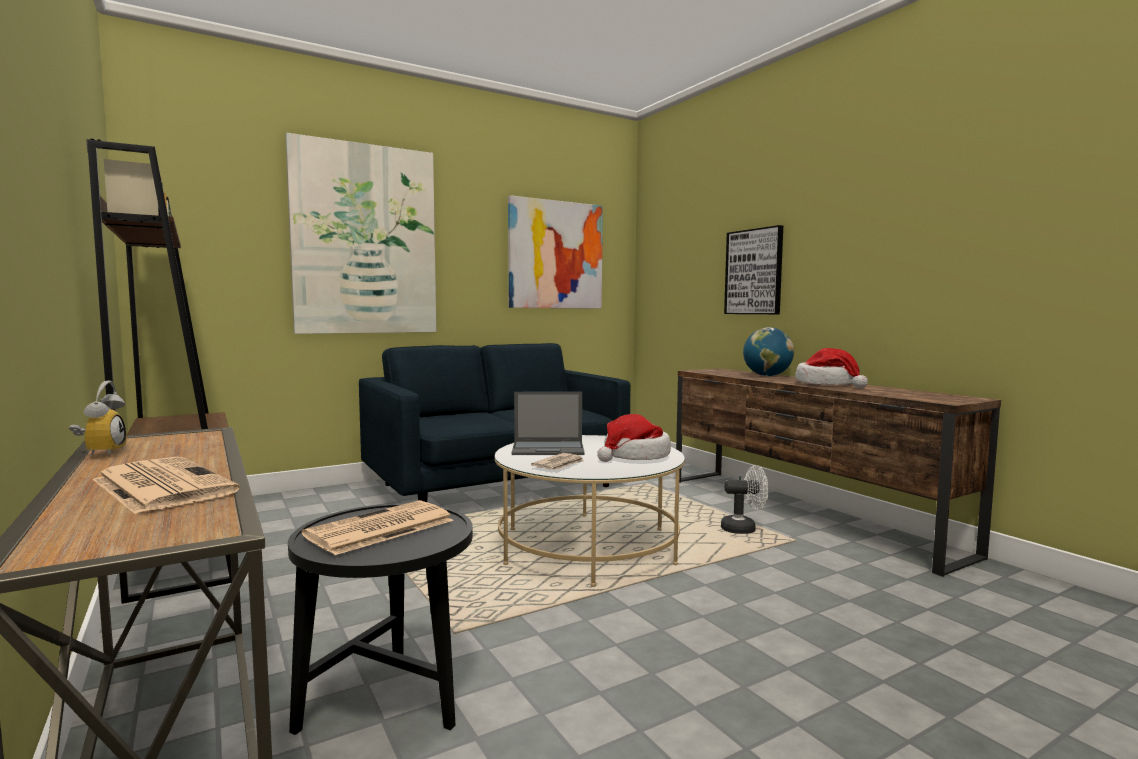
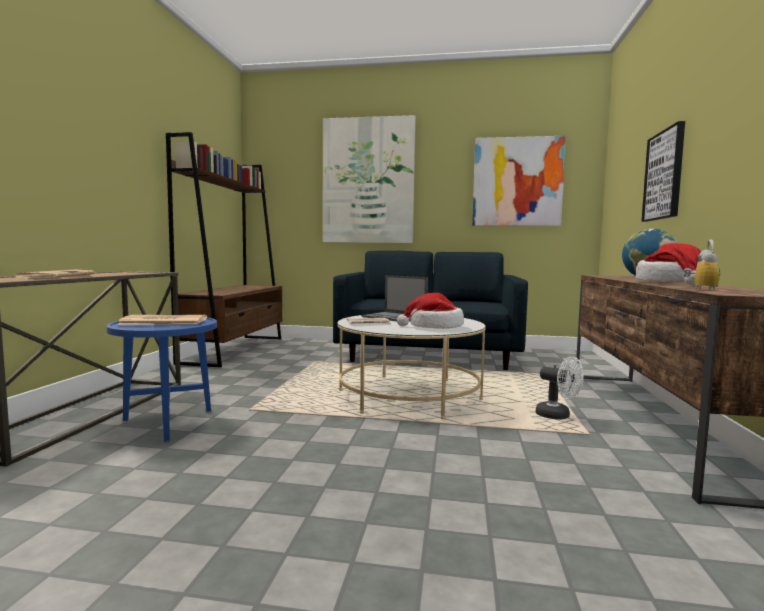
camera: 40 degrees right, 0 degrees up
alarm clock [69,381,127,456] -> alarm clock moved to [683,240,720,291]
black side table [288,503,473,735] -> blue side table [106,317,217,442]

